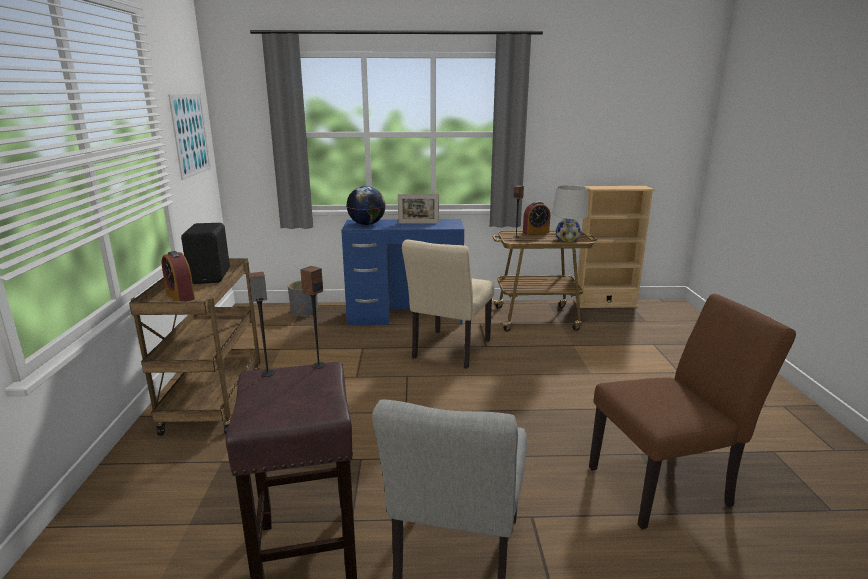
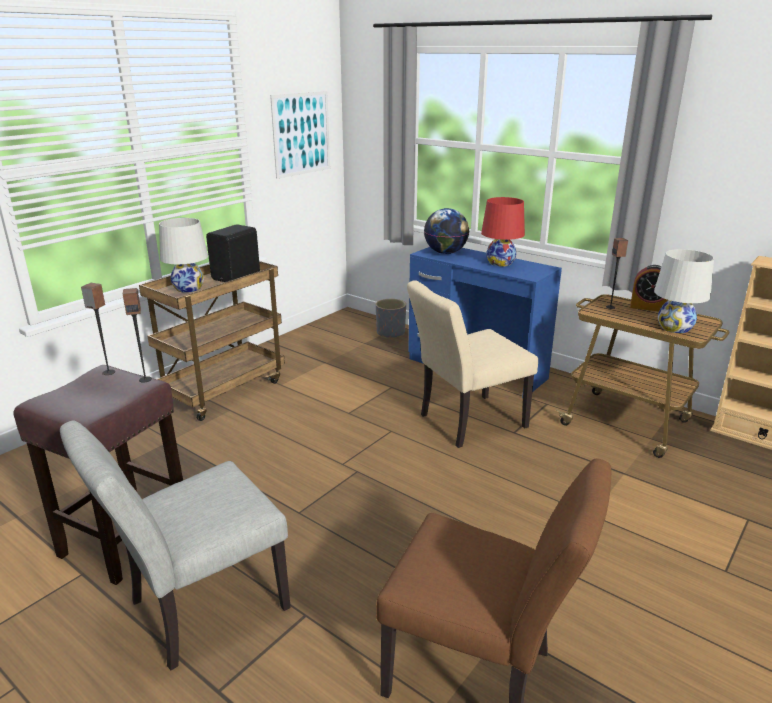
camera: 40 degrees right, 5 degrees up
alarm clock [162,251,195,302] -> white table lamp [159,218,208,293]
picture frame [398,194,439,224] -> red table lamp [481,197,525,267]

